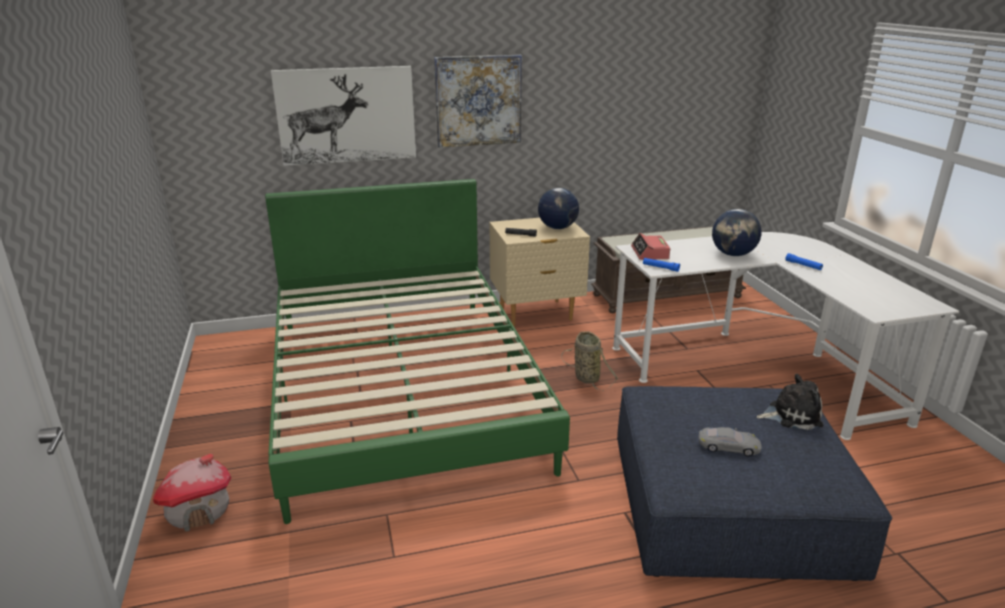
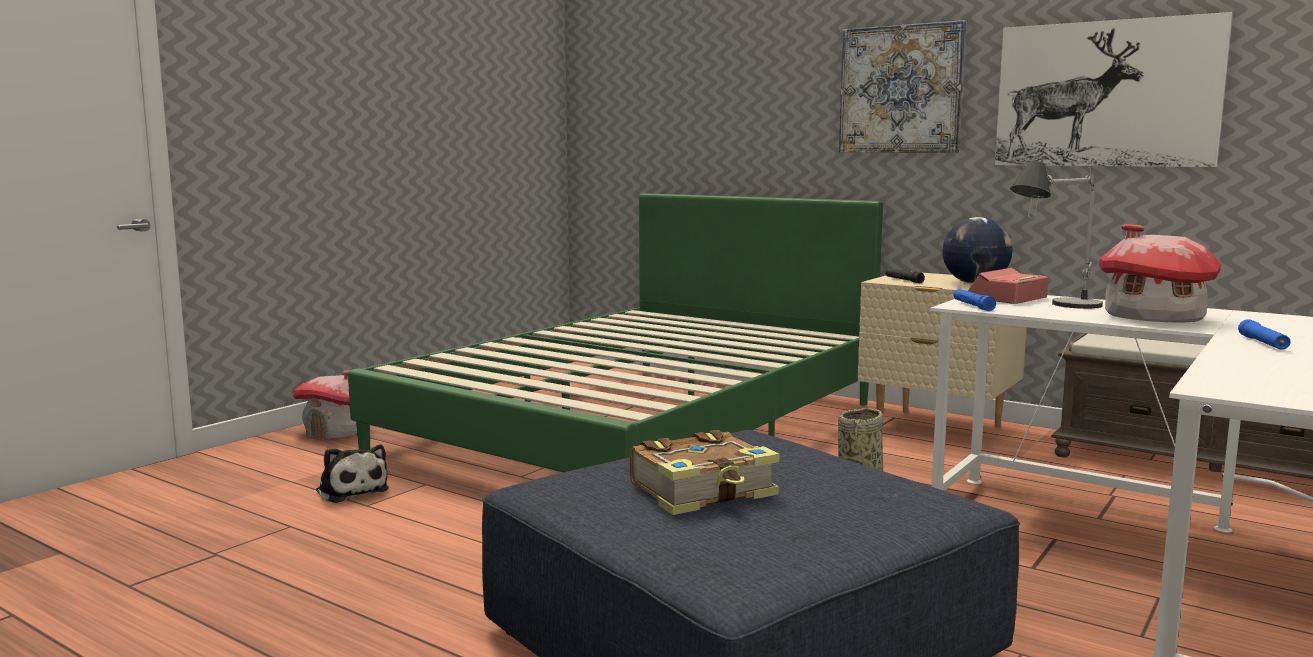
camera: 50 degrees right, 15 degrees down
picture [271,66,416,166] -> picture moved to [995,12,1233,167]
grey toy car [698,427,761,456] -> book [630,430,780,515]
globe [712,209,762,256] -> toy house [1099,224,1221,322]
plush toy [757,374,823,430] -> plush toy moved to [316,444,389,503]
none -> table lamp [1010,161,1103,309]

